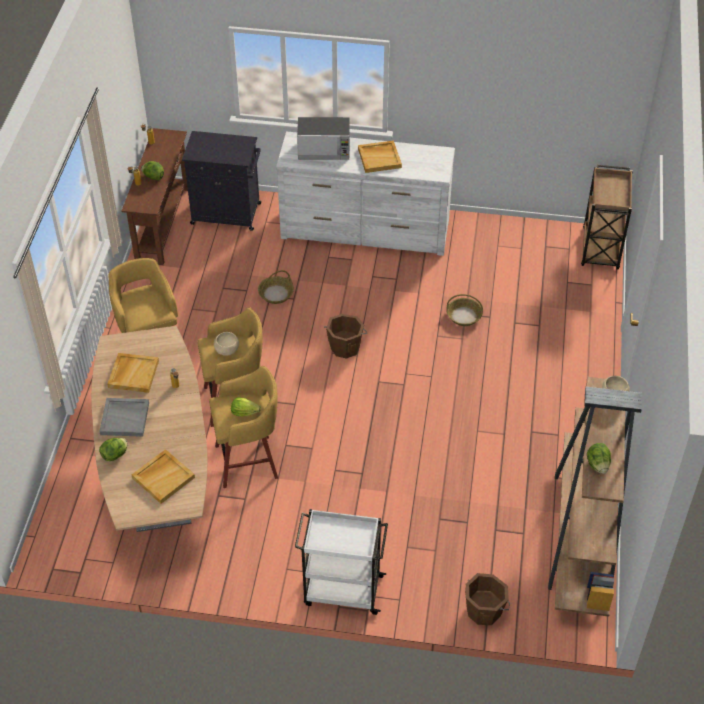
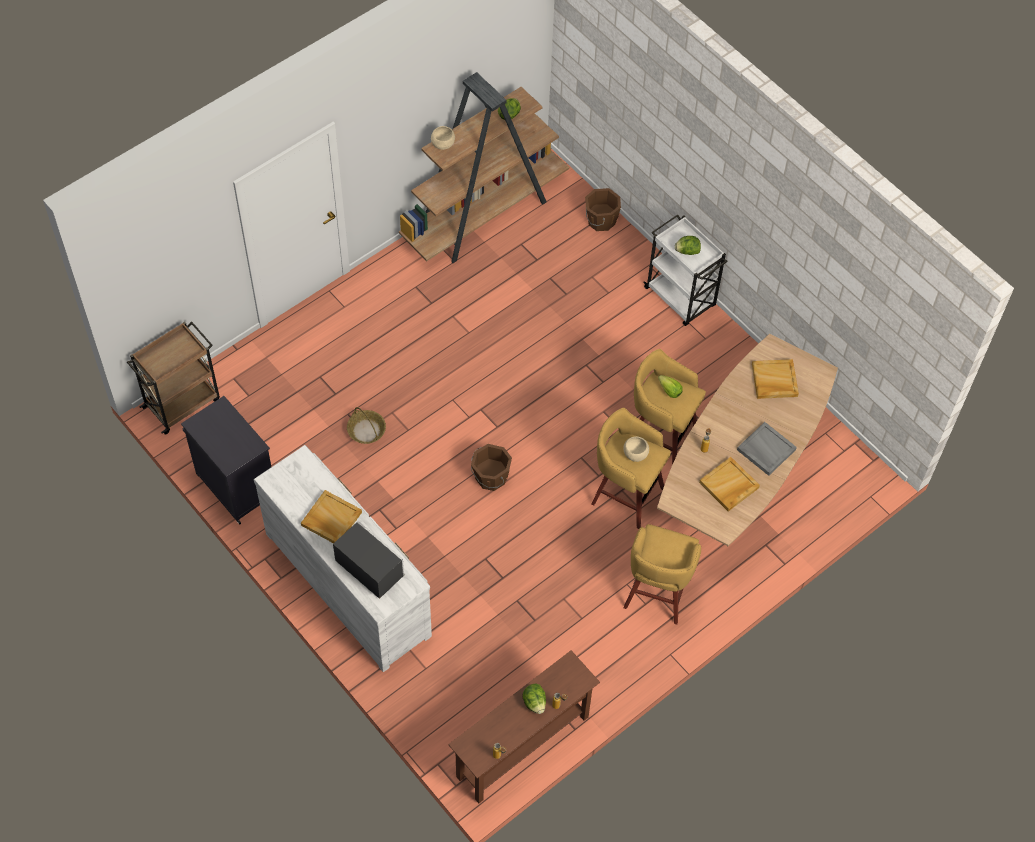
camera: 140 degrees left, 10 degrees up
lettuce [99,438,128,461] -> lettuce moved to [675,236,701,255]
black cabinet [182,131,261,231] -> black cabinet moved to [181,396,271,525]
basket [258,270,294,304] -> none

